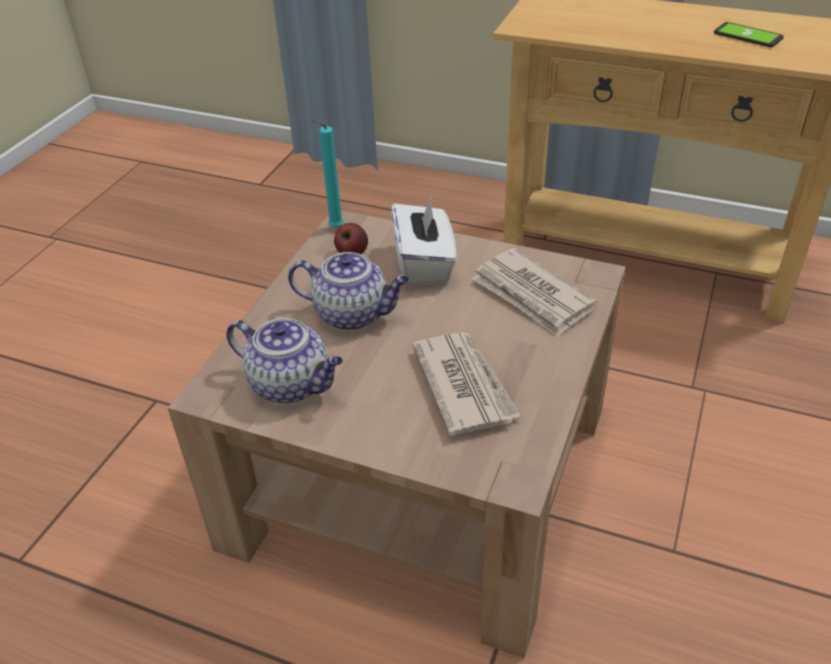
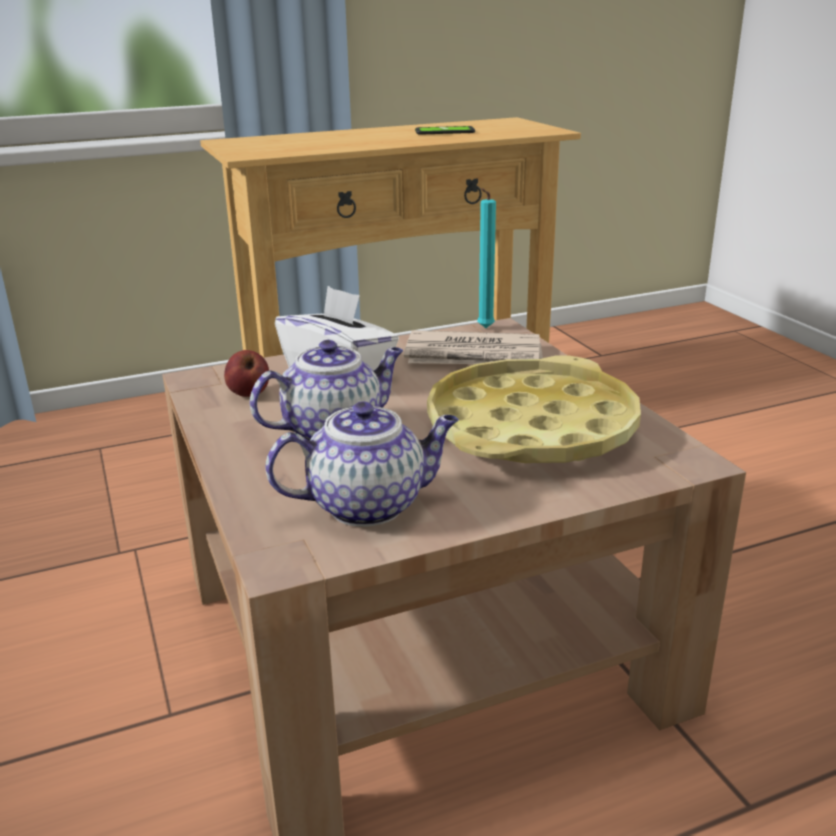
camera: 45 degrees left, 15 degrees down
turquoise candle [310,119,344,228] -> turquoise candle moved to [477,188,496,328]
newspaper [412,332,521,436] -> yellow tray [427,355,641,463]

